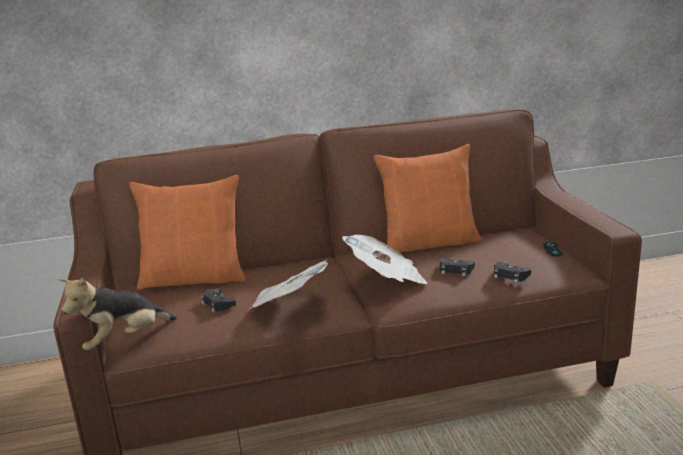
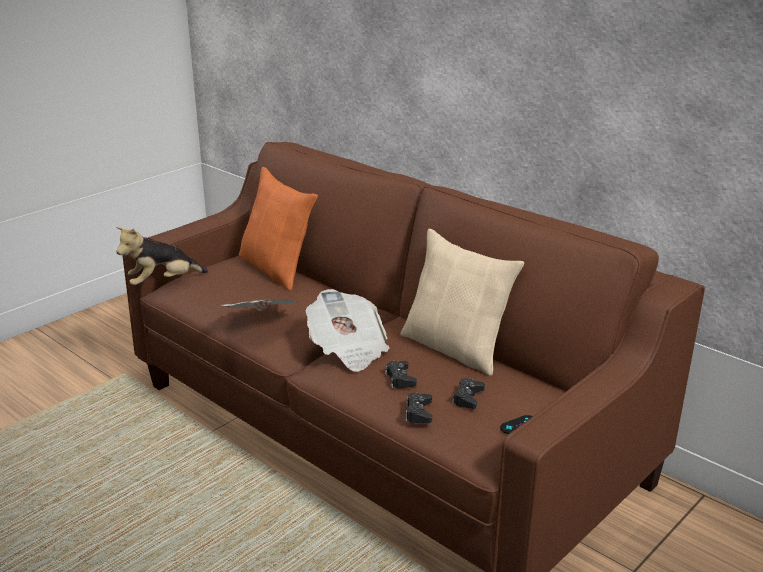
camera: 55 degrees right, 5 degrees up
plush toy [58,278,177,350] -> plush toy turned 45 degrees counterclockwise [116,227,208,285]
black game controller [201,288,236,313] -> black game controller moved to [452,378,485,409]
orange pillow [374,144,482,253] -> beige pillow [400,229,524,376]

